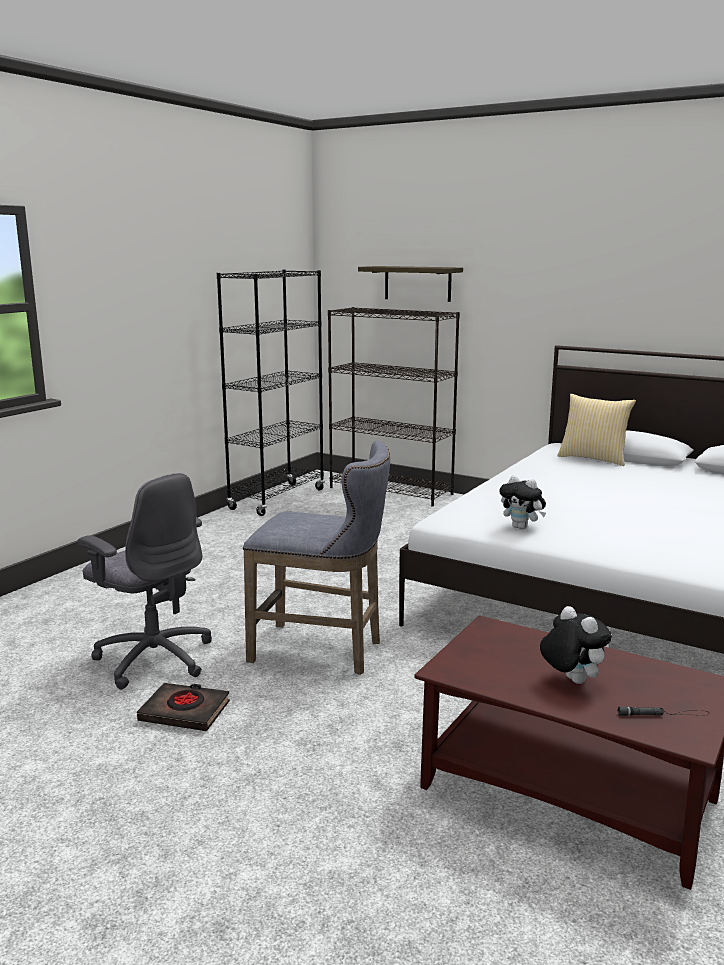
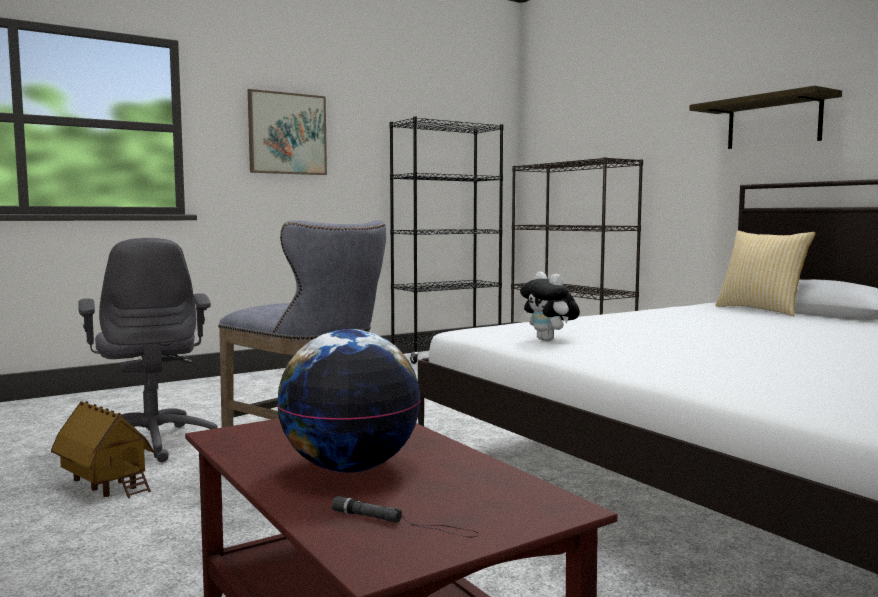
camera: 25 degrees right, 10 degrees down
black book [137,683,230,731] -> toy house [51,401,154,499]
shelf [358,266,463,302] -> shelf moved to [689,85,842,149]
plush toy [540,606,612,684] -> globe [277,329,421,472]
none -> picture [248,89,327,175]

